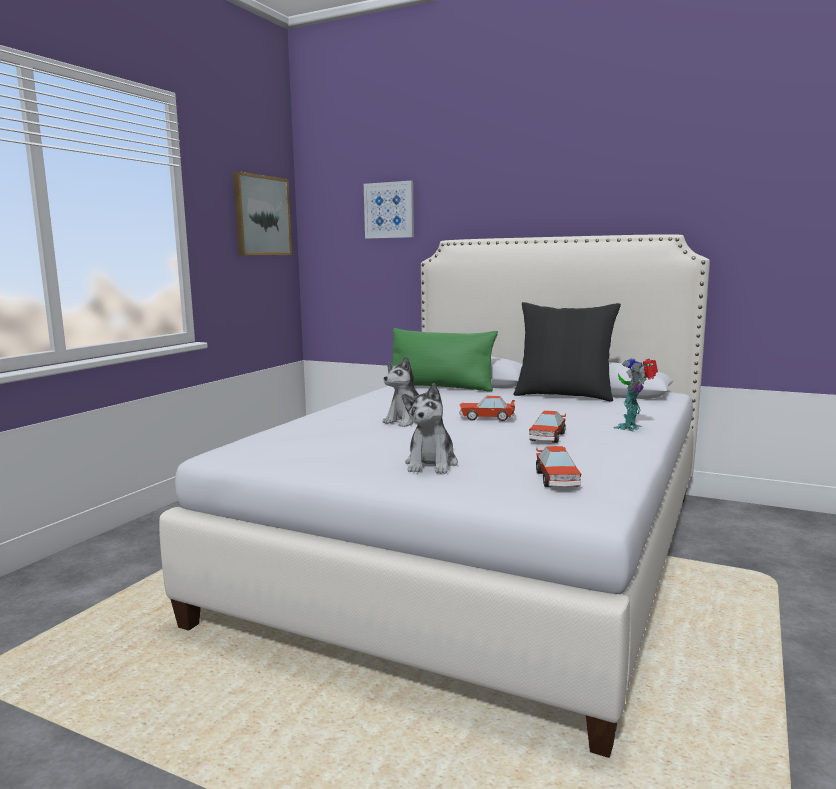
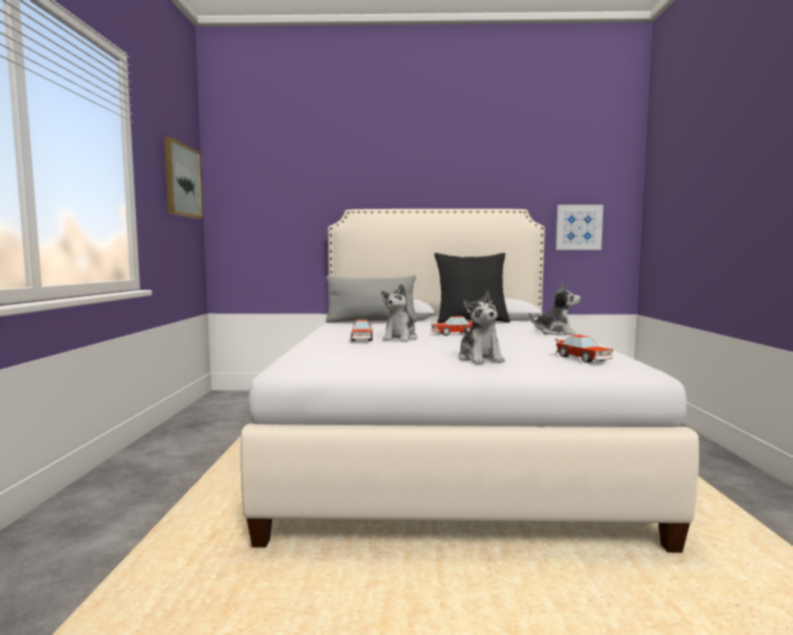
camera: 25 degrees left, 5 degrees down
picture [364,181,414,239] -> picture moved to [556,205,603,250]
green pillow [392,328,498,392] -> grey pillow [326,275,417,323]
toy car [529,410,566,443] -> toy car moved to [351,320,372,341]
toy robot [613,358,658,431] -> plush toy [529,283,581,335]

